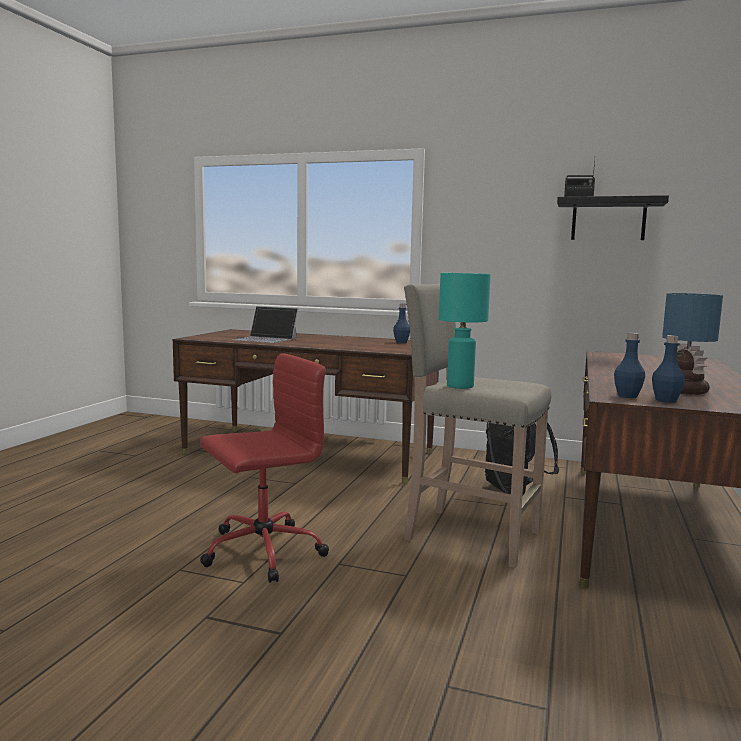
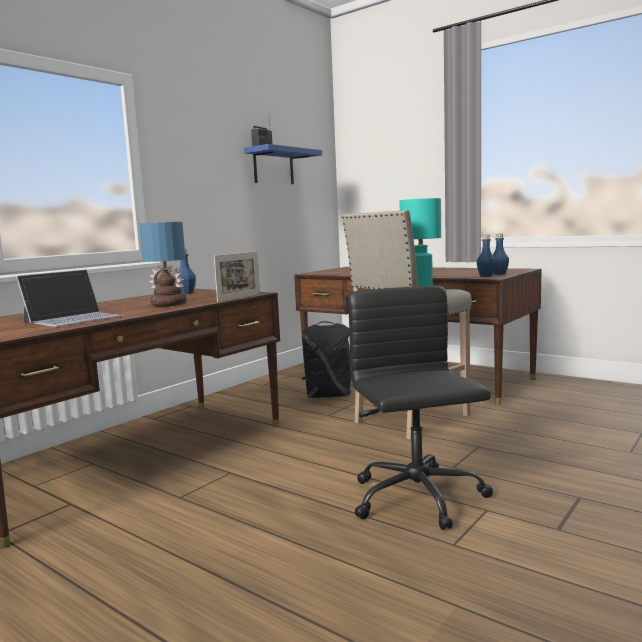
camera: 70 degrees left, 0 degrees up
red office chair [200,353,329,583] -> black office chair [348,285,493,530]
black shelf [557,195,669,240] -> blue shelf [244,144,322,184]
table lamp [662,293,723,395] -> table lamp moved to [139,222,187,307]
none -> picture frame [214,251,260,302]

